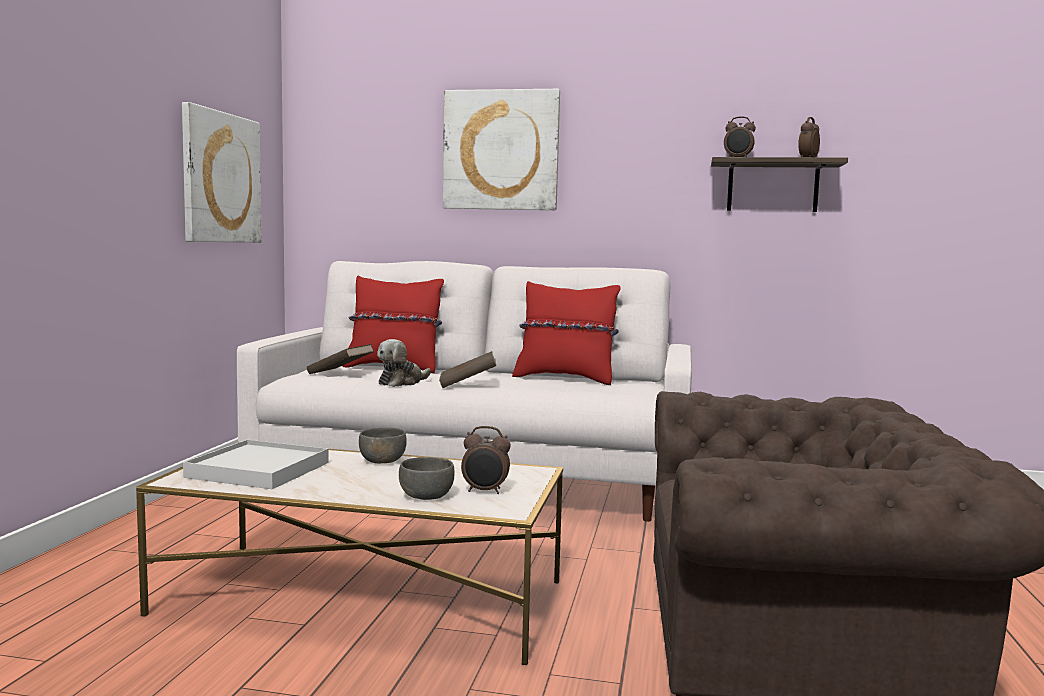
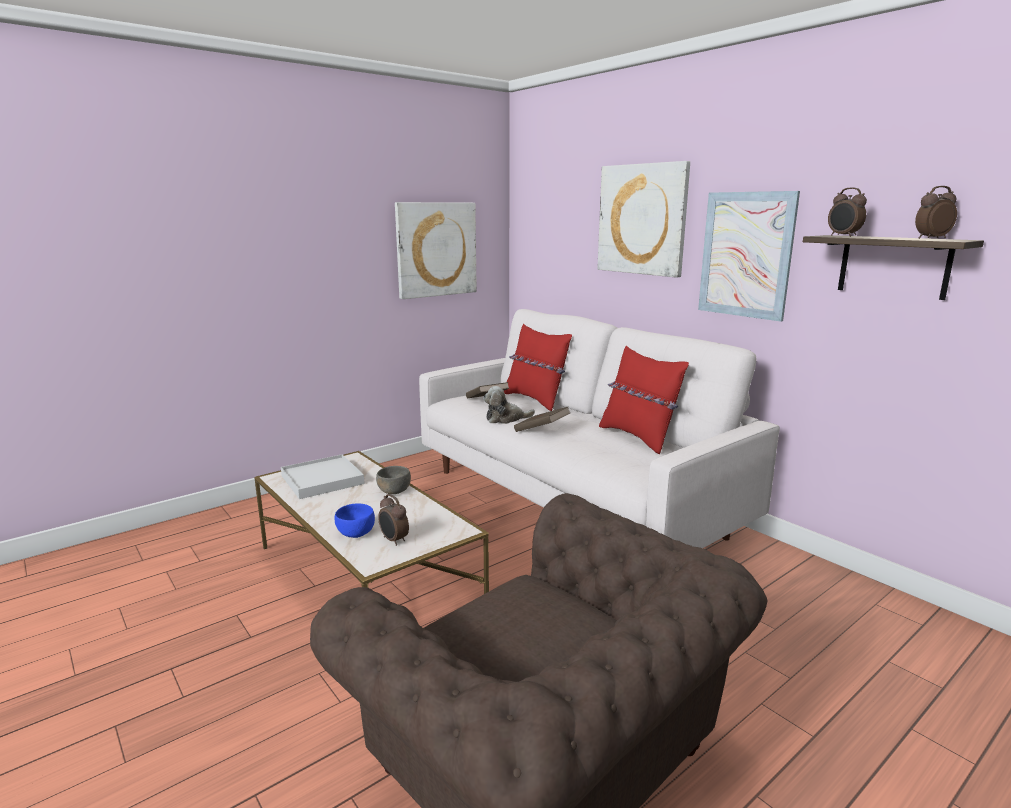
camera: 40 degrees right, 10 degrees up
grey bowl [399,457,454,500] -> blue bowl [335,504,375,538]
none -> picture [698,191,800,322]

